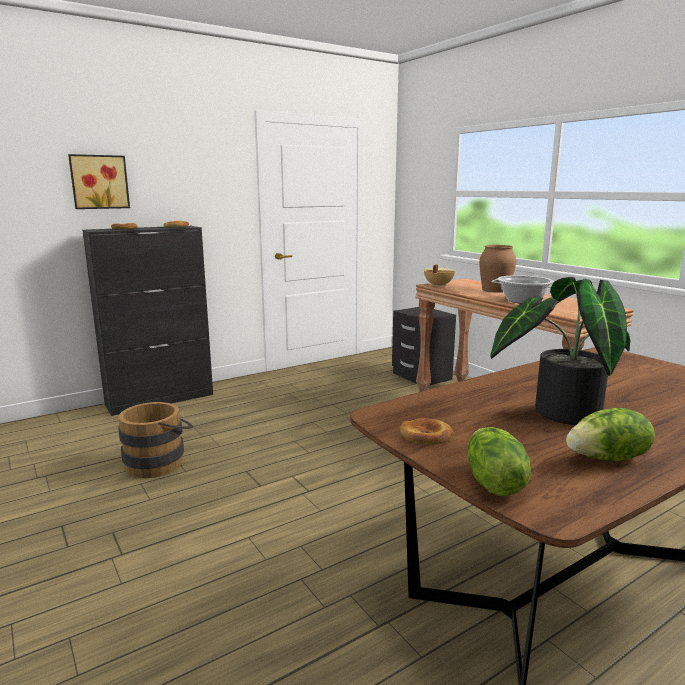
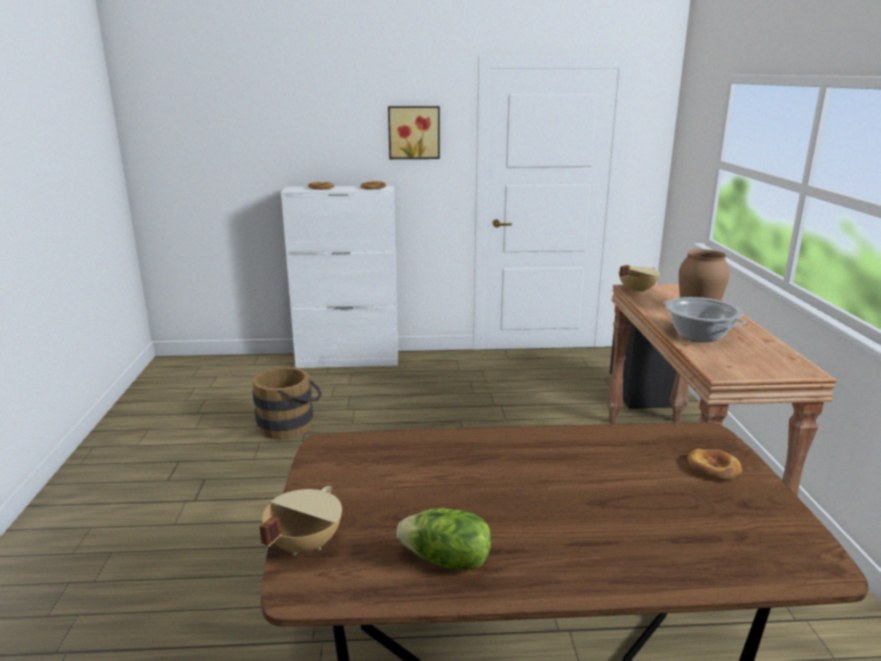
camera: 30 degrees right, 5 degrees up
picture [68,154,130,209] -> picture moved to [388,106,440,159]
black cabinet [82,226,213,416] -> white cabinet [281,186,398,368]
bread [400,418,453,444] -> bread moved to [688,449,742,480]
lettuce [468,427,531,496] -> beige cooking pot [260,486,342,556]
potted plant [490,277,630,425] -> none

